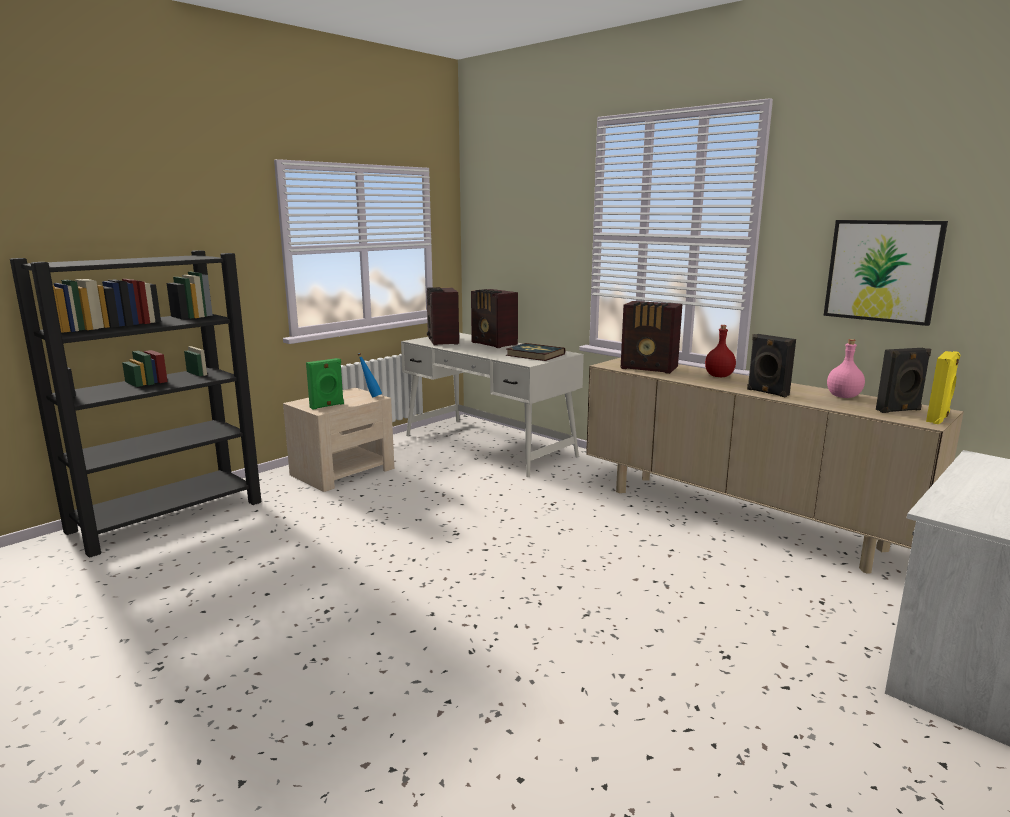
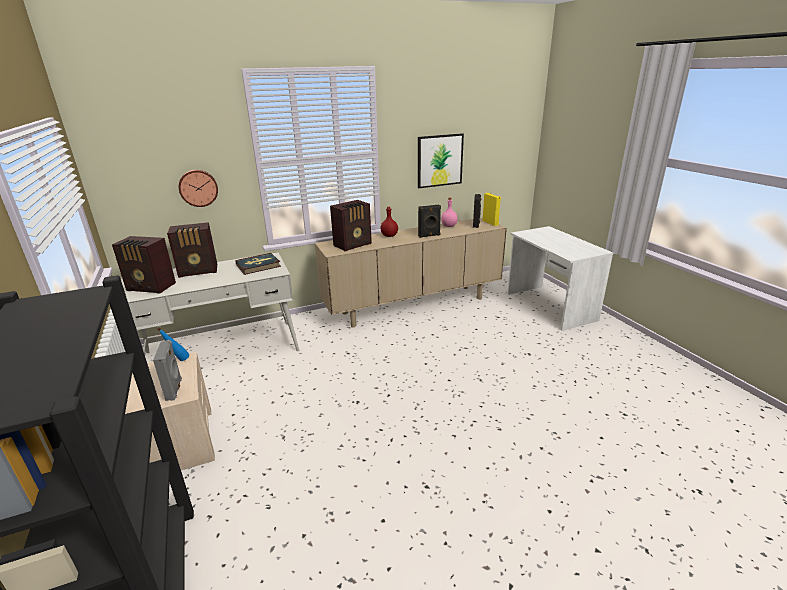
camera: 65 degrees left, 10 degrees up
green speaker [306,358,344,410] -> grey speaker [153,340,182,401]
none -> wall clock [179,170,218,207]

